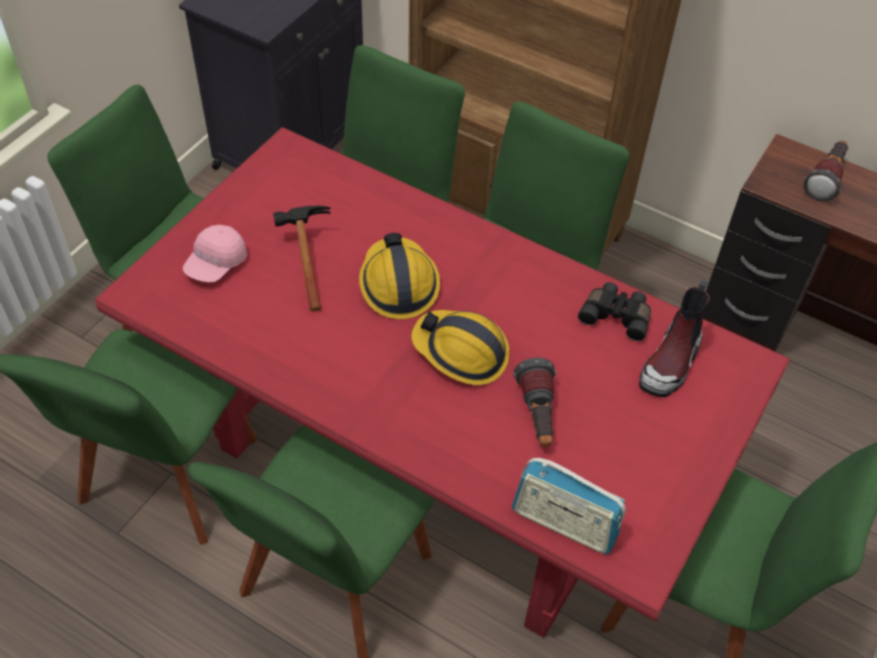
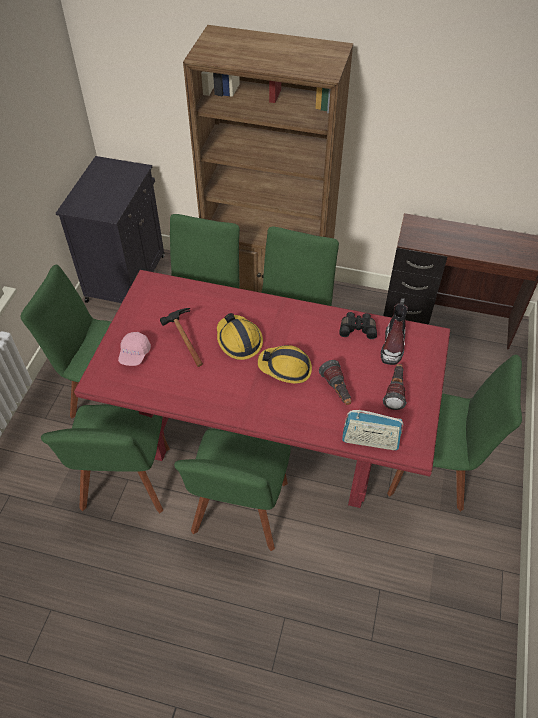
camera: 15 degrees left, 0 degrees up
flashlight [803,140,848,201] -> flashlight moved to [383,364,407,410]

